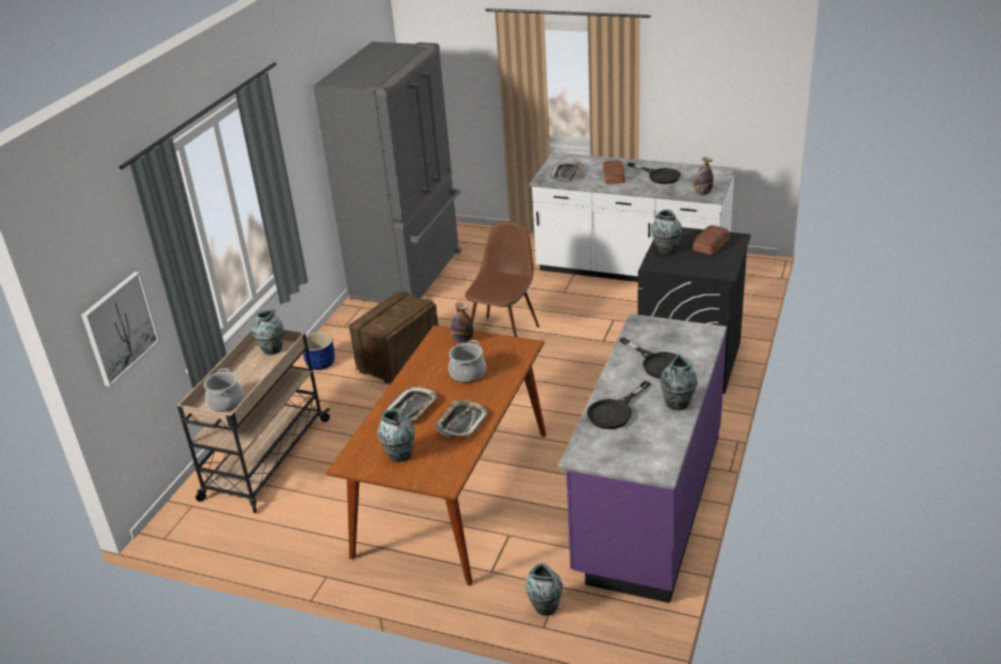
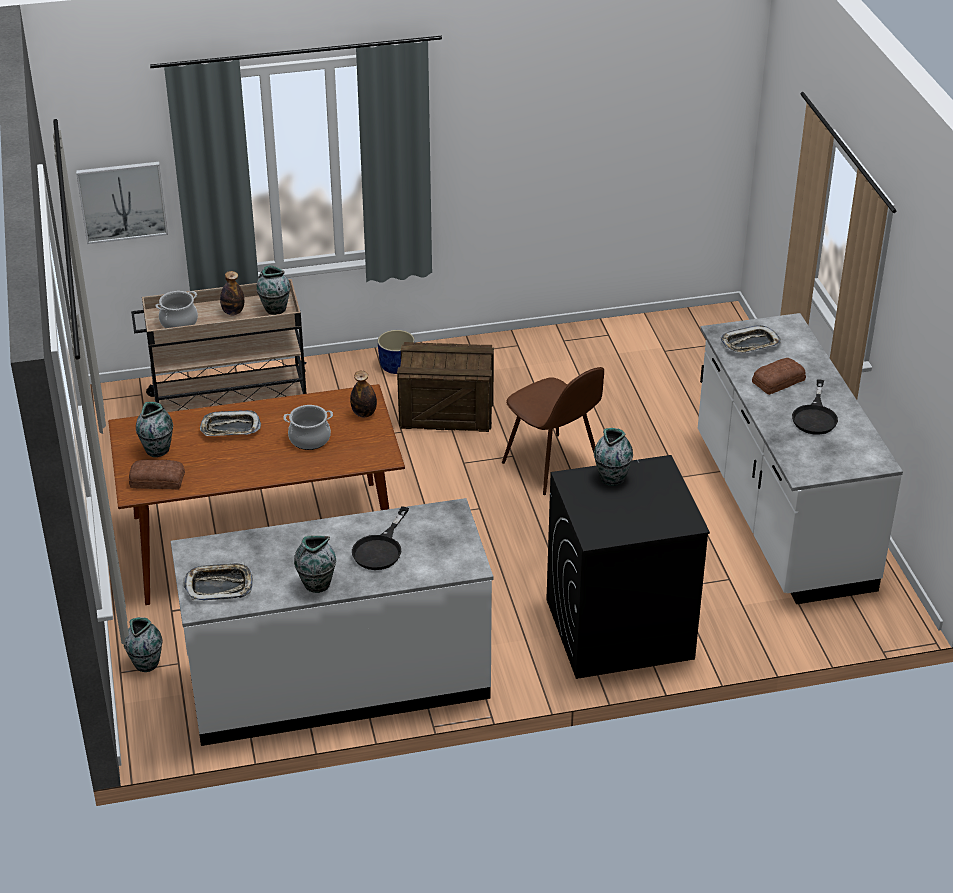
camera: 55 degrees right, 5 degrees up
grey fridge [313,42,462,303] -> none
tray [436,400,488,437] -> tray moved to [184,562,253,601]
brown chair [465,221,539,337] -> brown chair turned 60 degrees clockwise [502,367,604,495]
purple counter [559,314,727,603] -> white counter [171,498,493,746]
black frying pan [587,381,651,429] -> none
bread [693,225,730,255] -> bread moved to [129,460,185,490]
bottle [694,157,713,195] -> bottle moved to [220,271,244,315]

